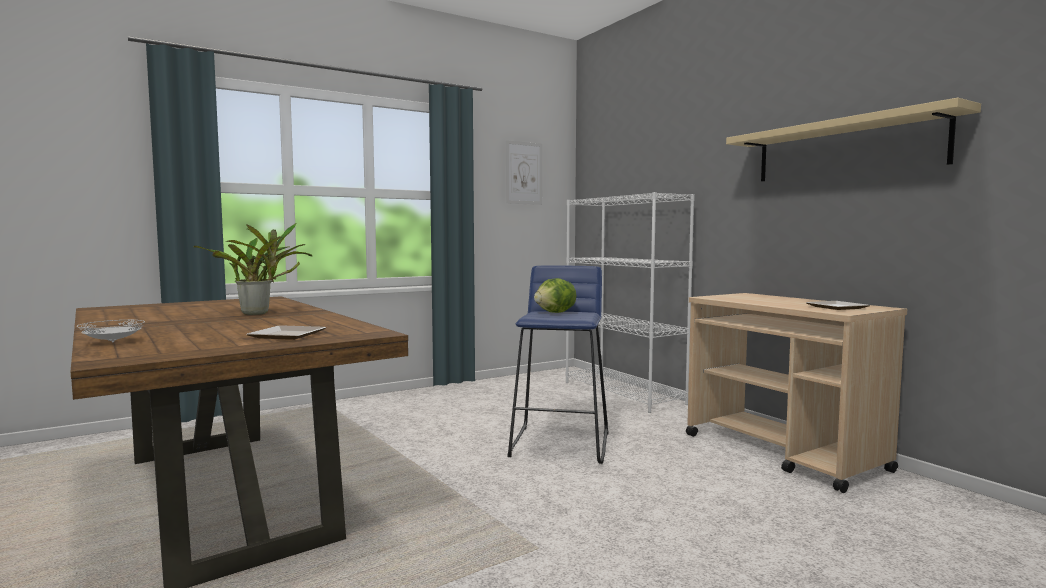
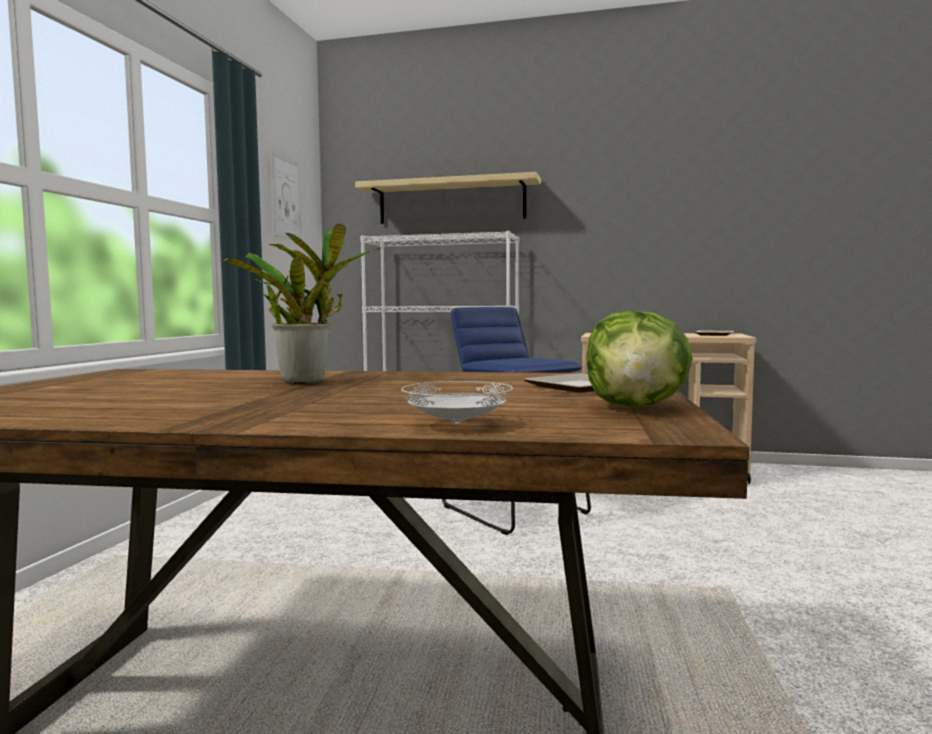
camera: 45 degrees left, 0 degrees up
lettuce [534,278,576,313] -> lettuce moved to [586,310,693,407]
beige shelf [726,98,981,181] -> beige shelf moved to [355,172,541,224]

